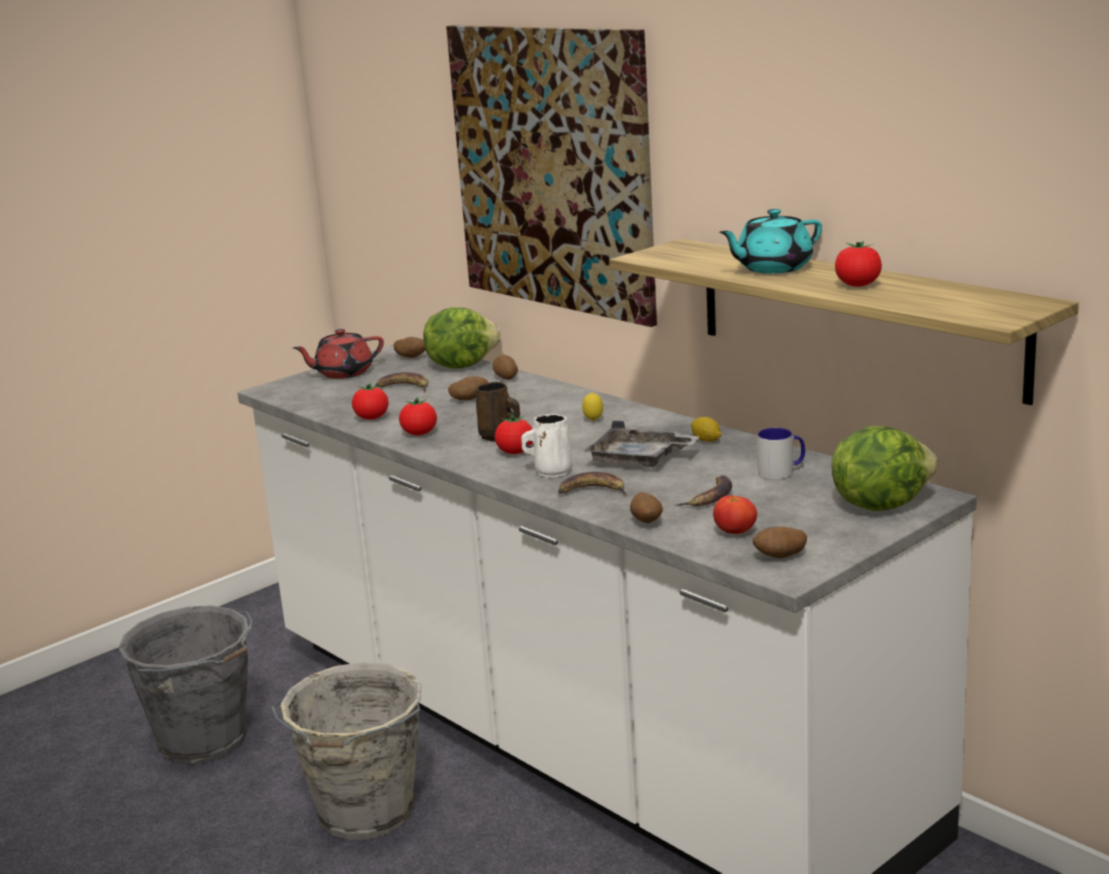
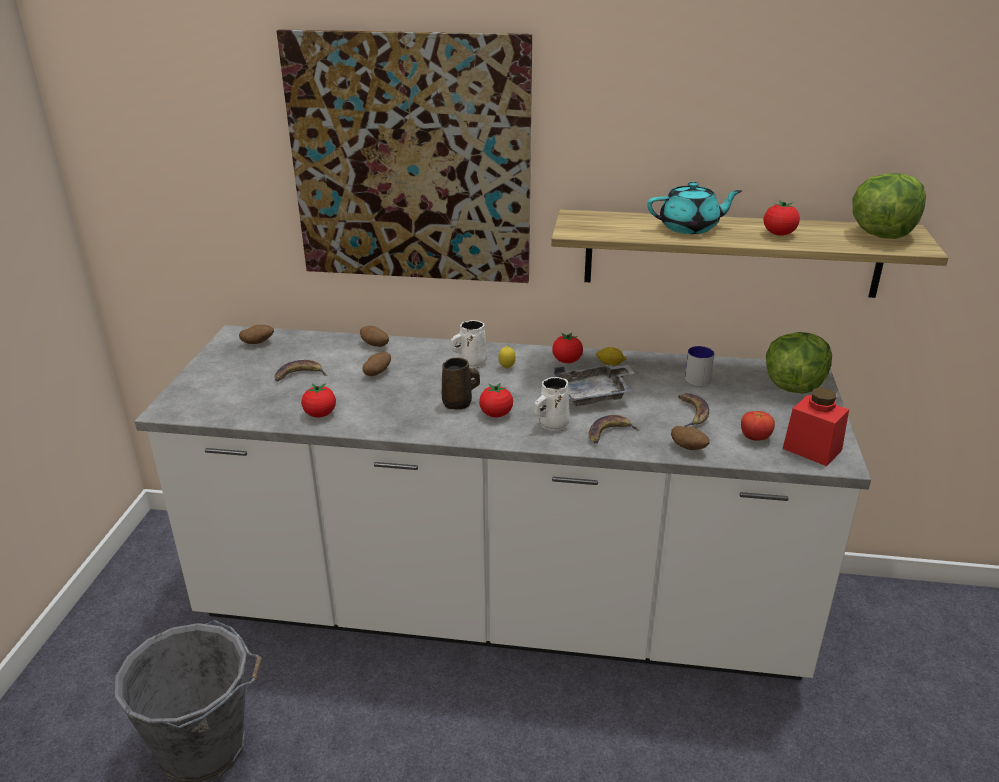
camera: 40 degrees left, 10 degrees up
grey bucket [271,662,421,840] -> none
red teapot [293,329,384,379] -> none
tomato [399,397,437,435] -> tomato moved to [552,333,583,363]
lettuce [423,307,501,369] -> lettuce moved to [852,173,926,239]
turquoise teapot [719,209,822,273] -> turquoise teapot turned 120 degrees counterclockwise [647,182,742,234]
potato [753,527,807,558] -> red jar [783,387,849,466]
none -> white mug [451,320,487,369]

